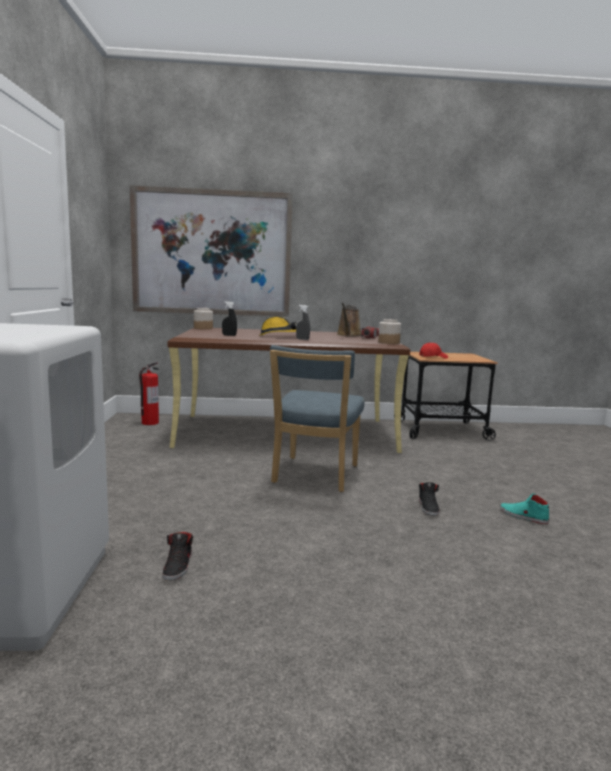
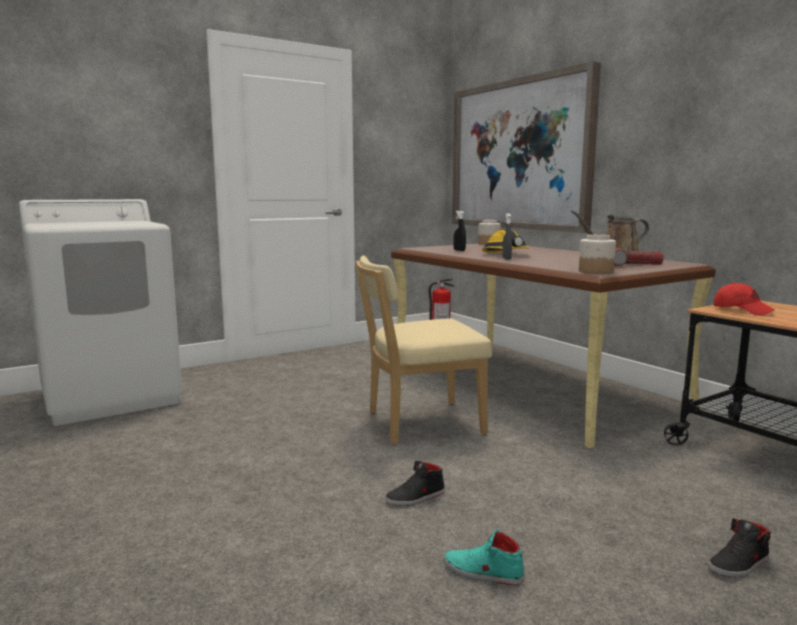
camera: 60 degrees right, 0 degrees up
black shoe [162,532,193,581] -> black shoe moved to [708,518,771,577]
blue chair [270,345,364,492] -> beige chair [355,255,492,445]
turquoise shoe [500,493,549,524] -> turquoise shoe turned 75 degrees counterclockwise [444,529,525,585]

